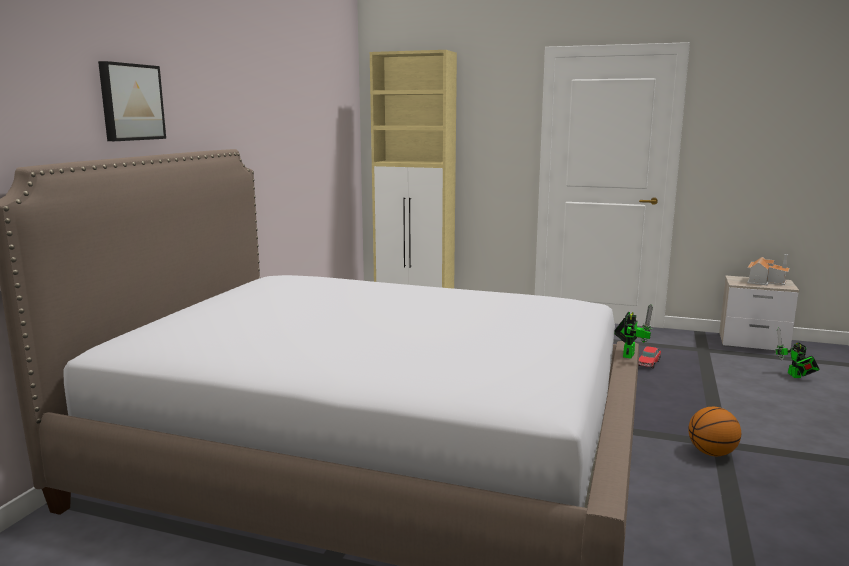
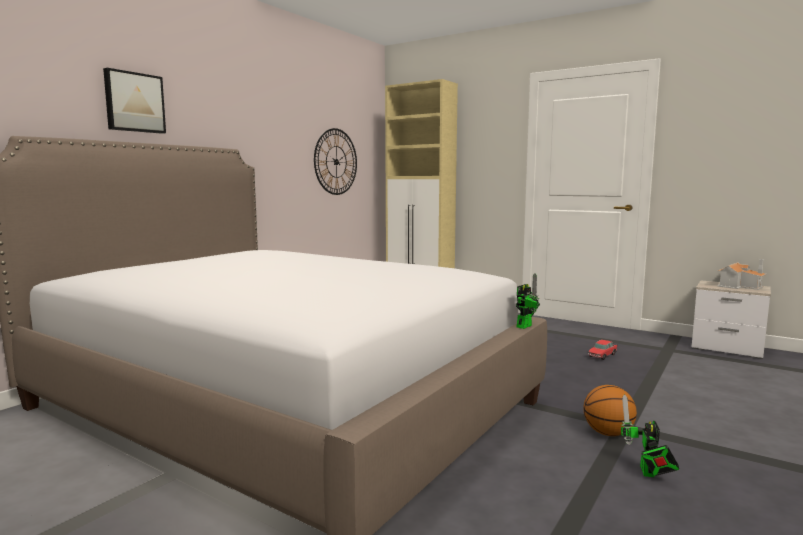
camera: 15 degrees right, 5 degrees down
toy robot [776,327,820,378] -> toy robot moved to [621,394,679,477]
none -> wall clock [314,128,357,195]

